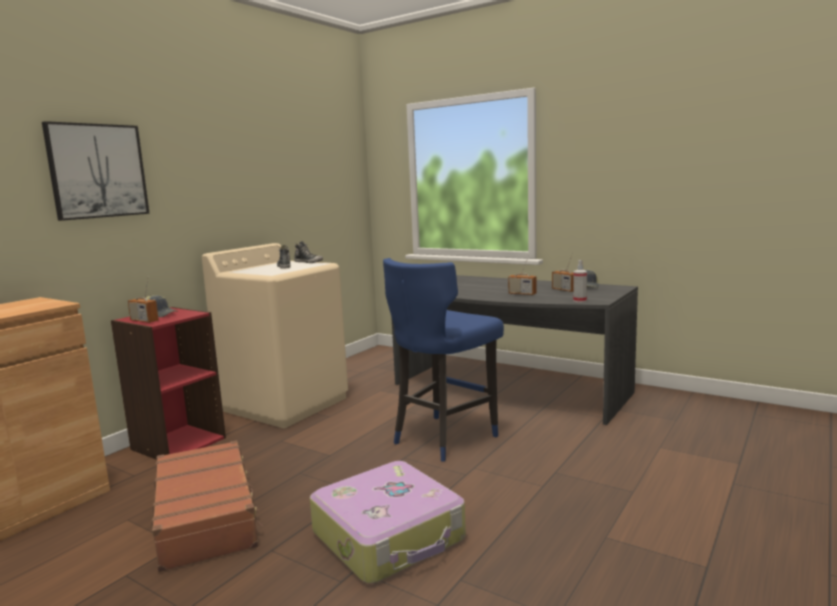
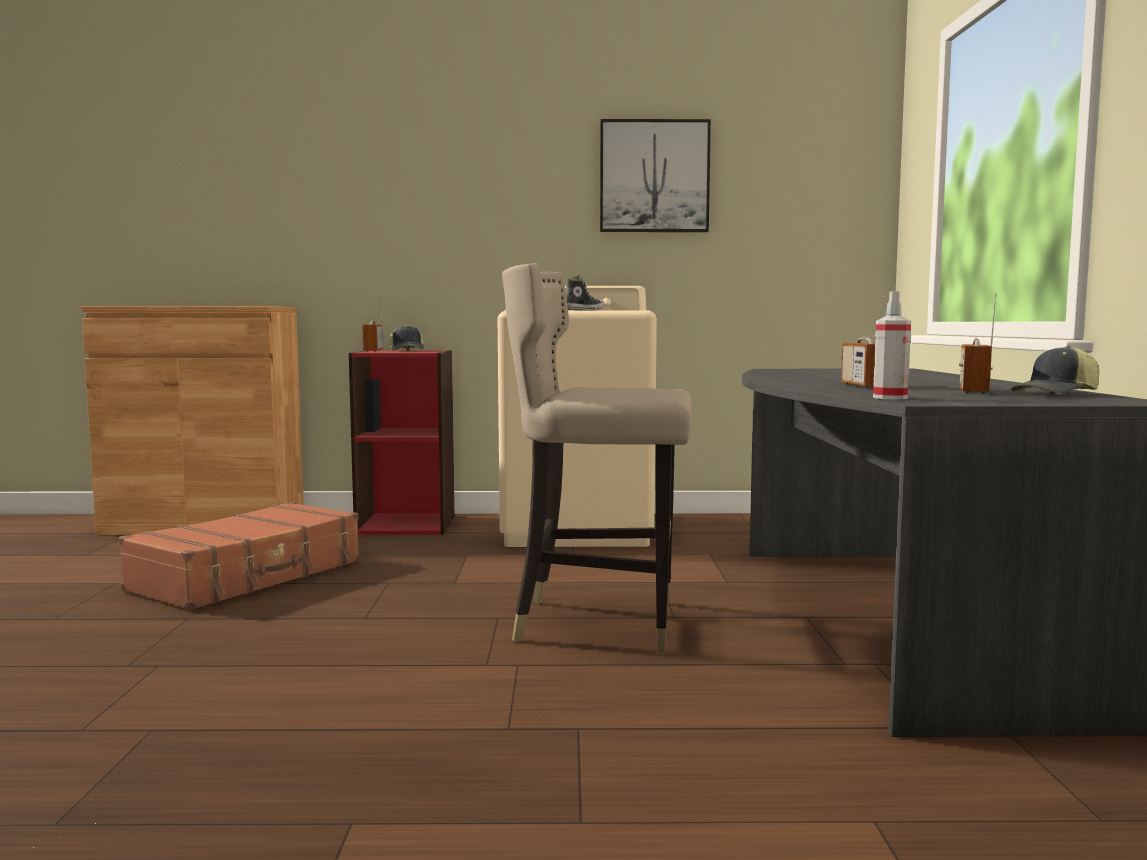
camera: 55 degrees right, 5 degrees down
picture [42,121,150,221] -> picture moved to [600,119,711,232]
shoe [294,241,323,263] -> none
suitcase [310,461,466,583] -> none
blue stool [383,258,504,462] -> beige stool [502,263,692,655]

